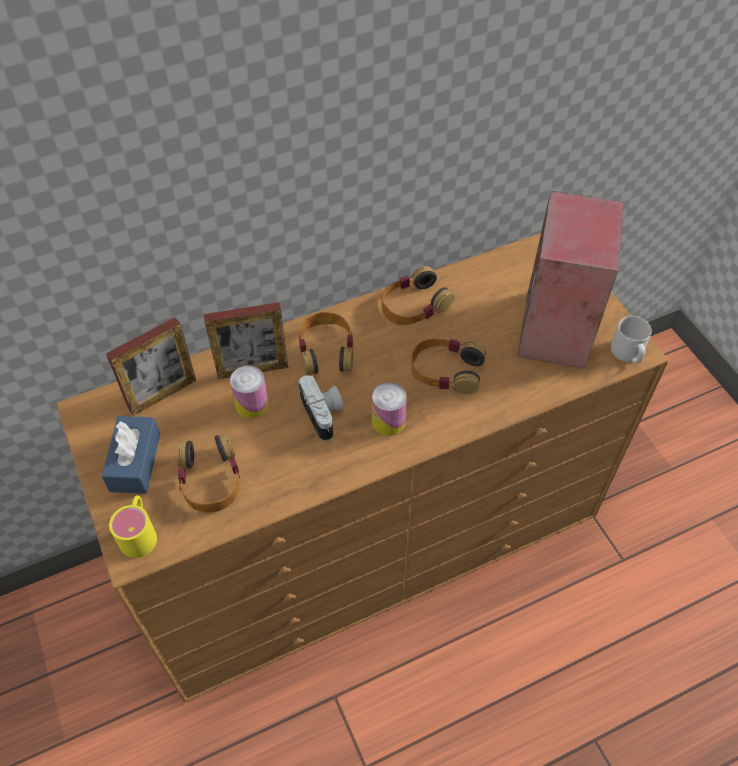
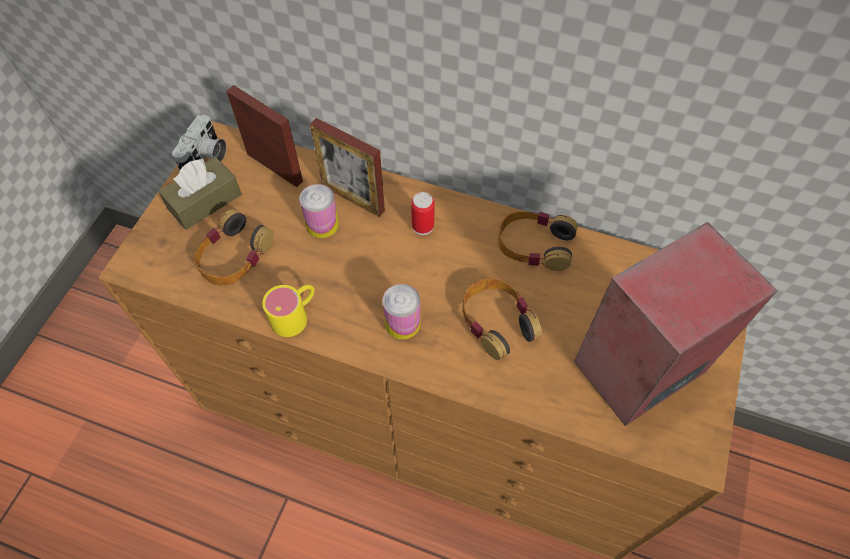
camera: 45 degrees right, 5 degrees up
blue tissue box [102,416,160,494] -> brown tissue box [159,157,242,230]
picture frame [106,317,196,416] -> picture frame turned 150 degrees counterclockwise [226,85,303,187]
yellow mug [109,495,157,558] -> yellow mug moved to [262,285,314,337]
camera [298,375,344,441] -> camera moved to [172,114,226,170]
headphones [299,312,353,375] -> can [411,192,435,235]
grey mug [611,316,652,363] -> none

